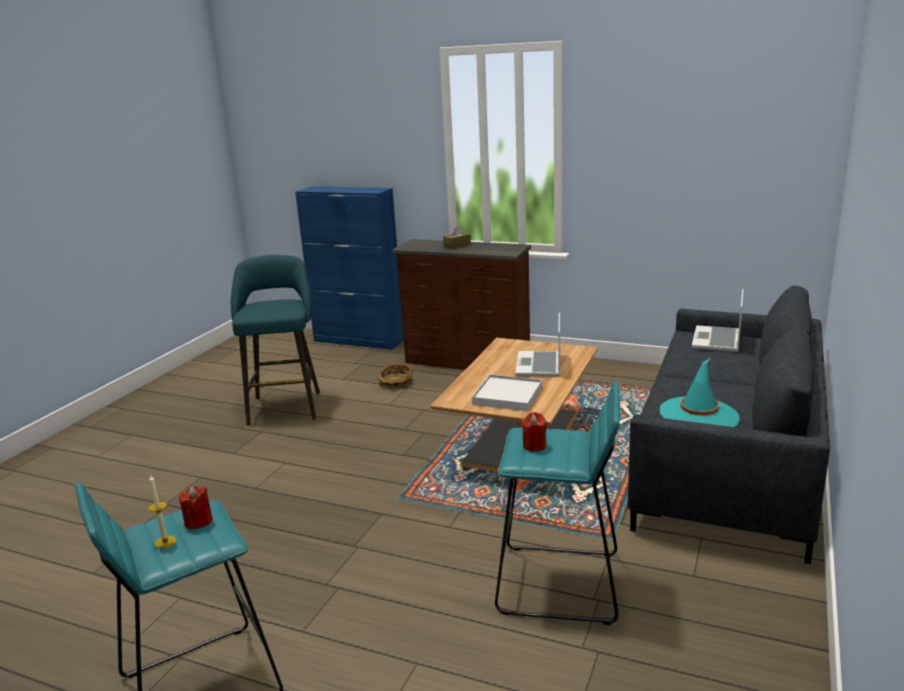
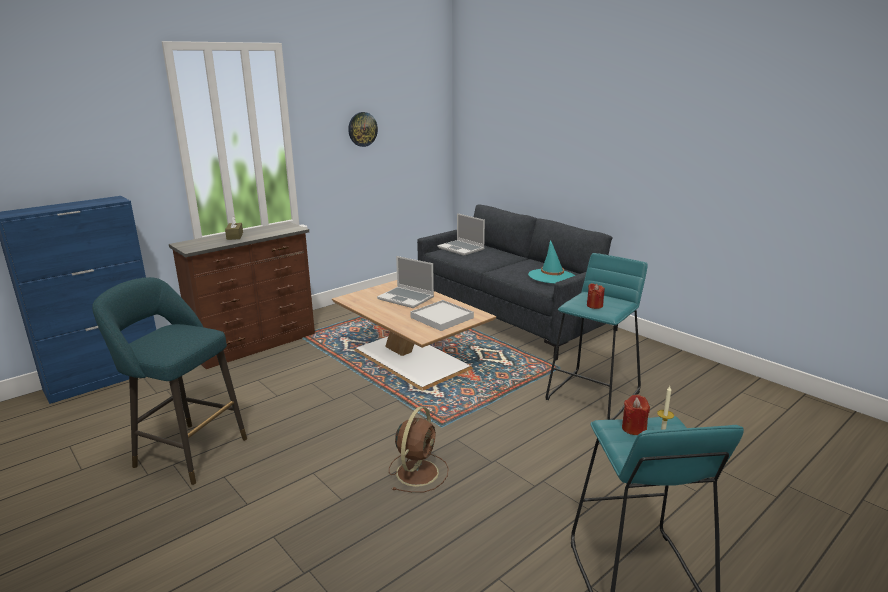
camera: 65 degrees left, 0 degrees up
basket [378,364,413,388] -> none
none -> wall clock [348,112,378,147]
none -> brown fan [389,407,449,493]

